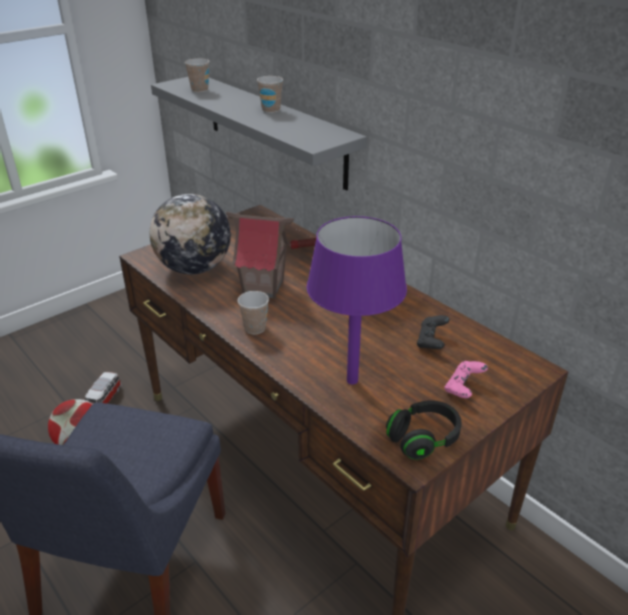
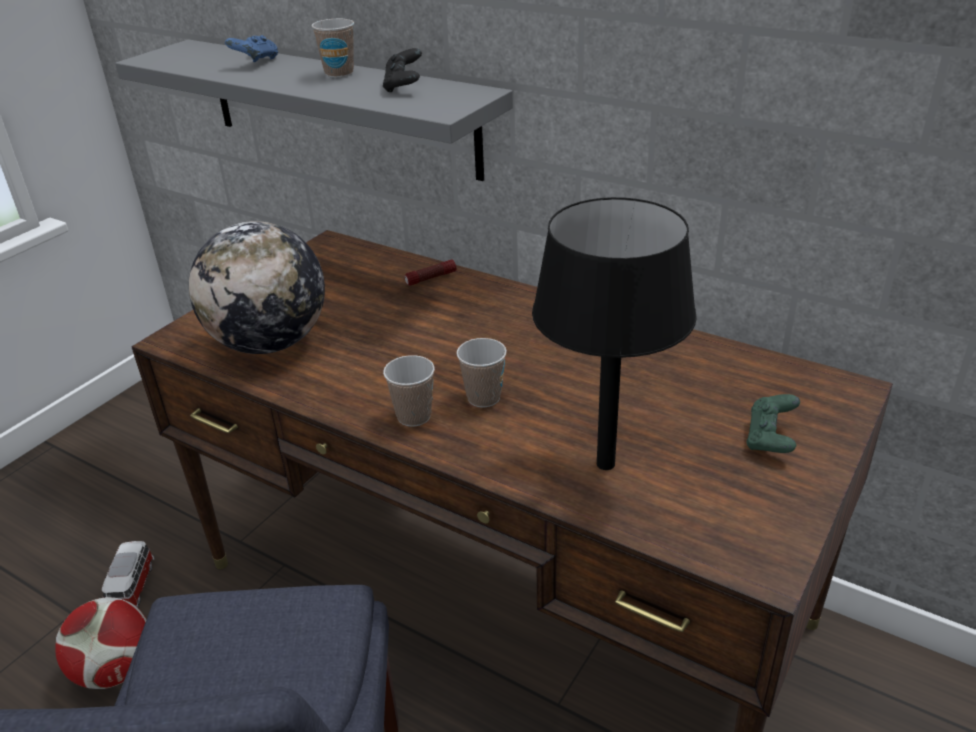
camera: 15 degrees left, 0 degrees up
cup [185,58,210,93] -> cup moved to [457,338,507,408]
toy house [226,212,294,299] -> none
purple table lamp [306,216,407,384] -> black table lamp [532,197,697,470]
black headphones [386,400,462,460] -> none
black game controller [417,315,450,349] -> black game controller moved to [383,48,422,92]
pink game controller [444,361,488,398] -> green game controller [746,394,800,453]
none -> blue game controller [225,35,278,62]

